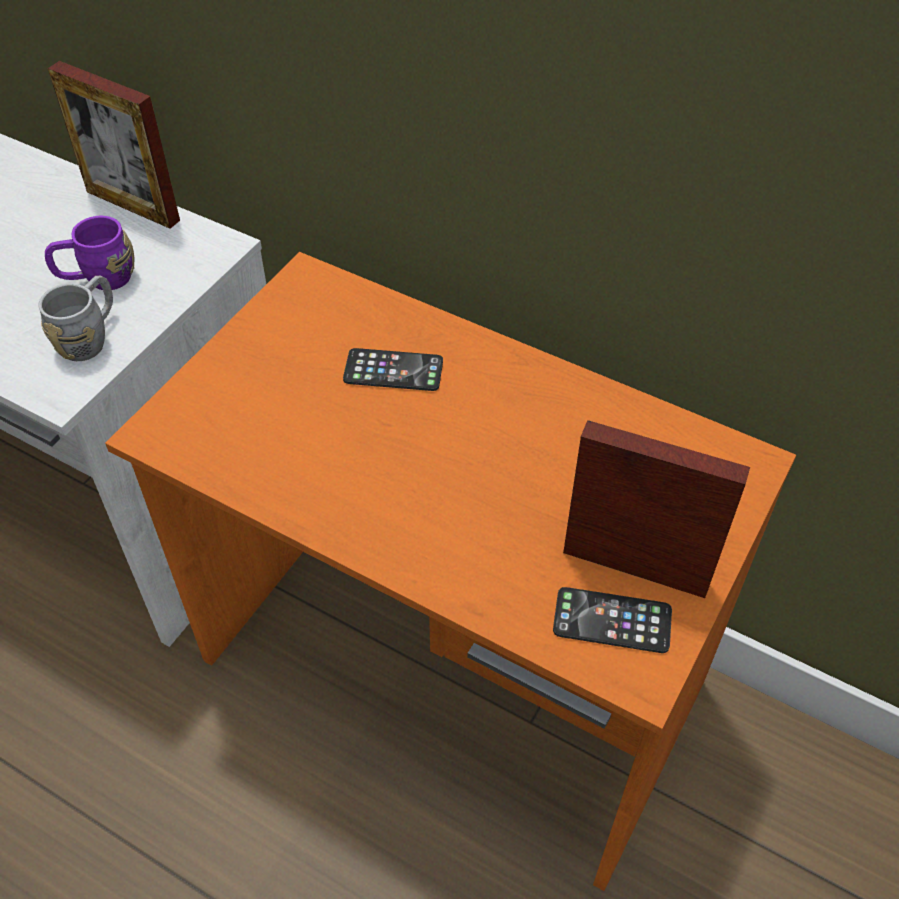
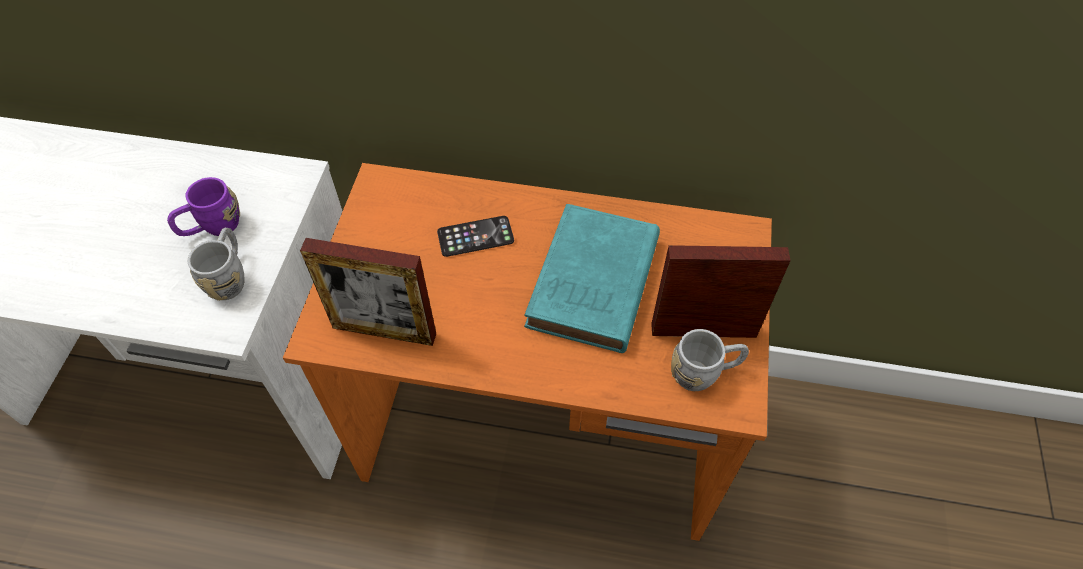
camera: 20 degrees left, 5 degrees up
picture frame [48,61,180,229] -> picture frame moved to [300,238,436,346]
phone [553,587,672,653] -> grey mug [671,329,749,391]
none -> turquoise book [524,204,660,353]

